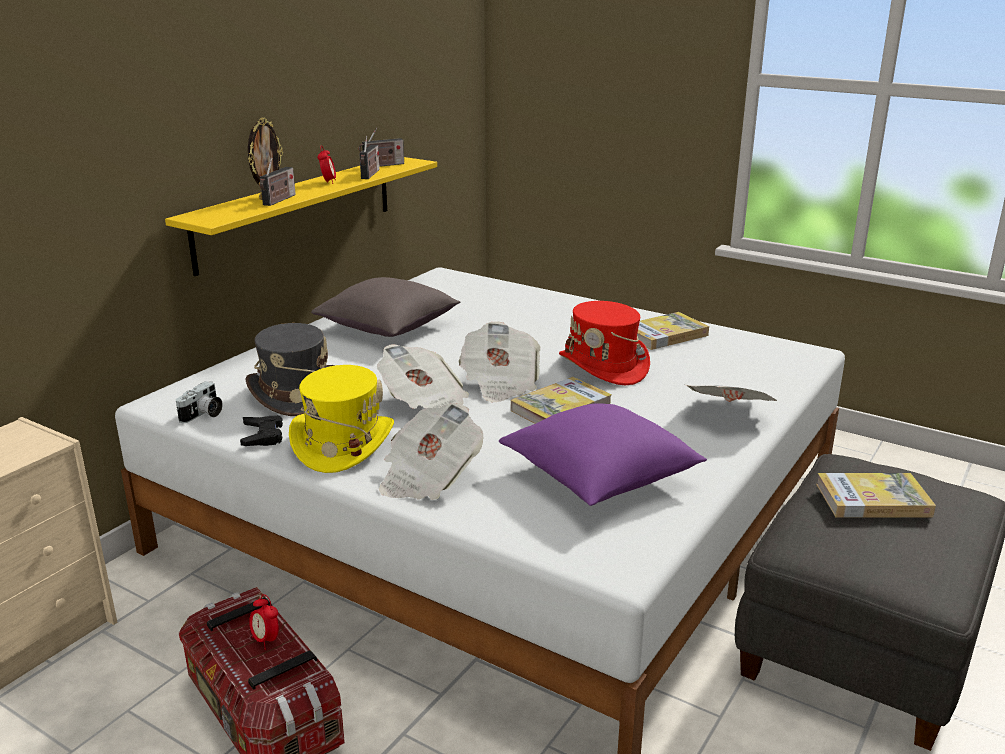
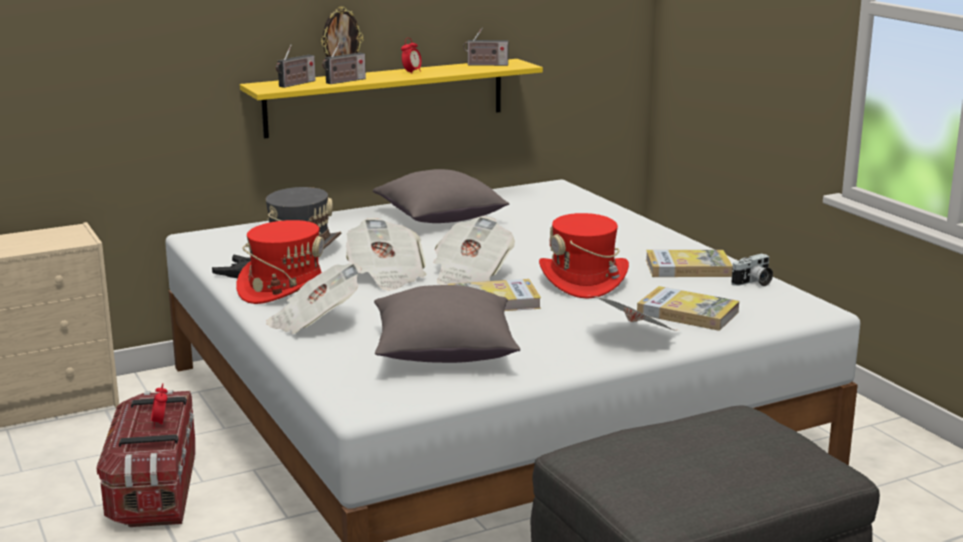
camera: 30 degrees right, 5 degrees down
camera [176,381,223,423] -> camera moved to [731,253,773,286]
yellow hat [289,365,394,473] -> red hat [236,220,324,304]
radio [359,136,380,179] -> radio moved to [276,45,316,88]
purple pillow [499,403,707,506] -> grey pillow [374,285,520,363]
book [816,473,936,518] -> book moved to [637,286,740,331]

